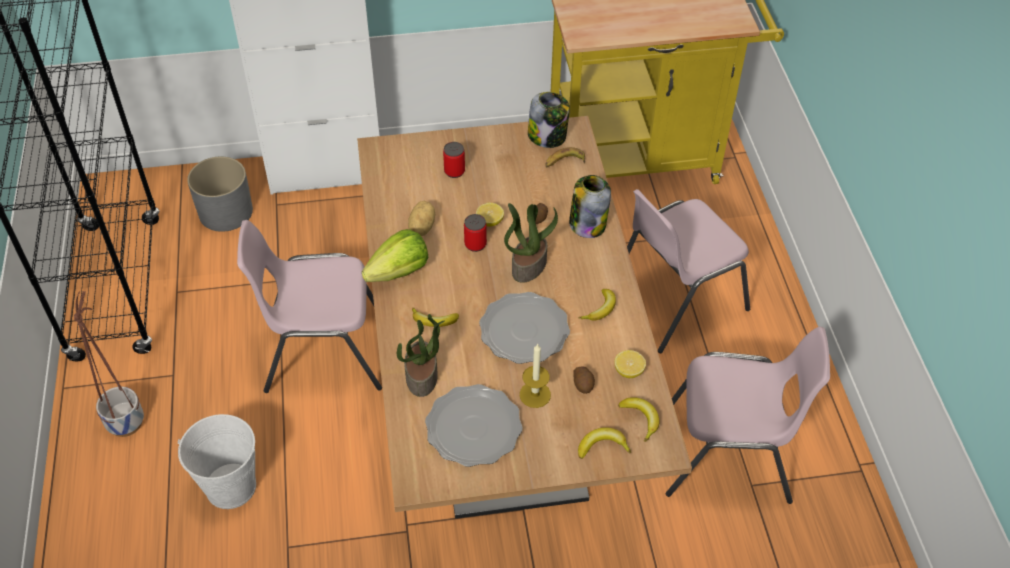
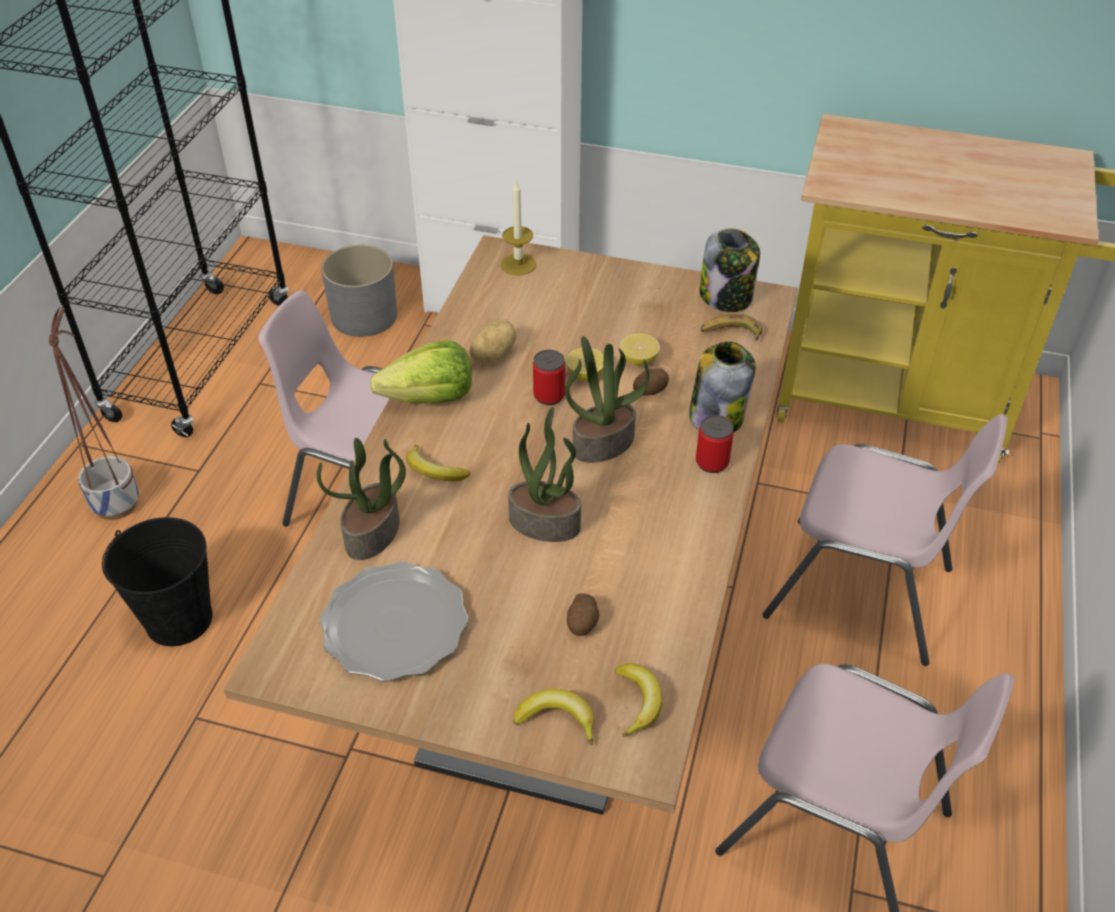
camera: 25 degrees right, 5 degrees down
white bucket [177,414,256,509] -> black bucket [102,517,212,646]
can [443,142,465,178] -> can moved to [696,415,734,473]
plate [479,292,570,364] -> potted plant [508,407,581,542]
candle [520,343,551,408] -> candle moved to [501,180,537,276]
banana [579,289,616,321] -> none
lemon [615,350,646,378] -> lemon moved to [620,334,660,366]
pink chair [627,189,750,353] -> pink chair turned 150 degrees counterclockwise [762,414,1008,666]

